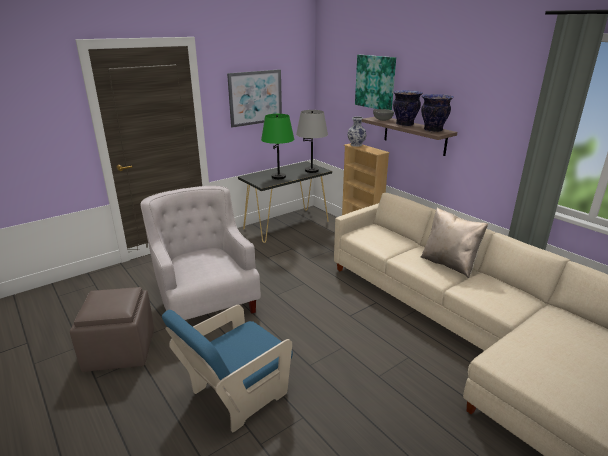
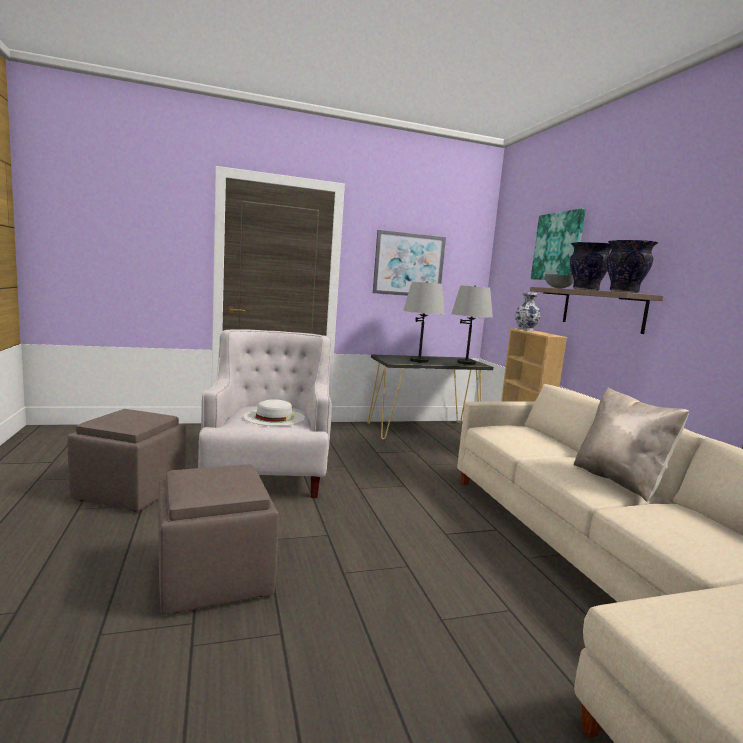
camera: 20 degrees right, 15 degrees down
blue armchair [162,305,293,432] -> brown ottoman [158,464,279,615]
green table lamp [261,114,294,179] -> grey table lamp [403,282,445,363]
none -> white hat [243,399,305,426]

